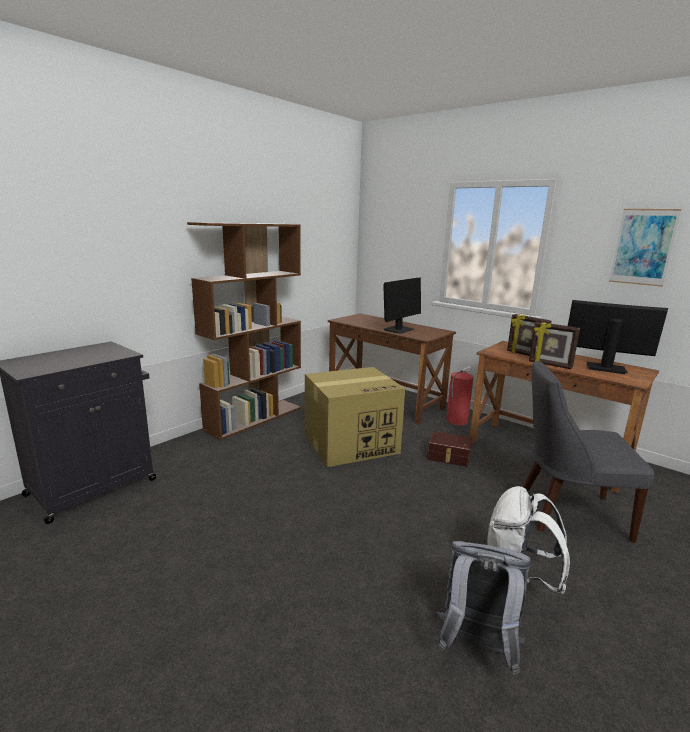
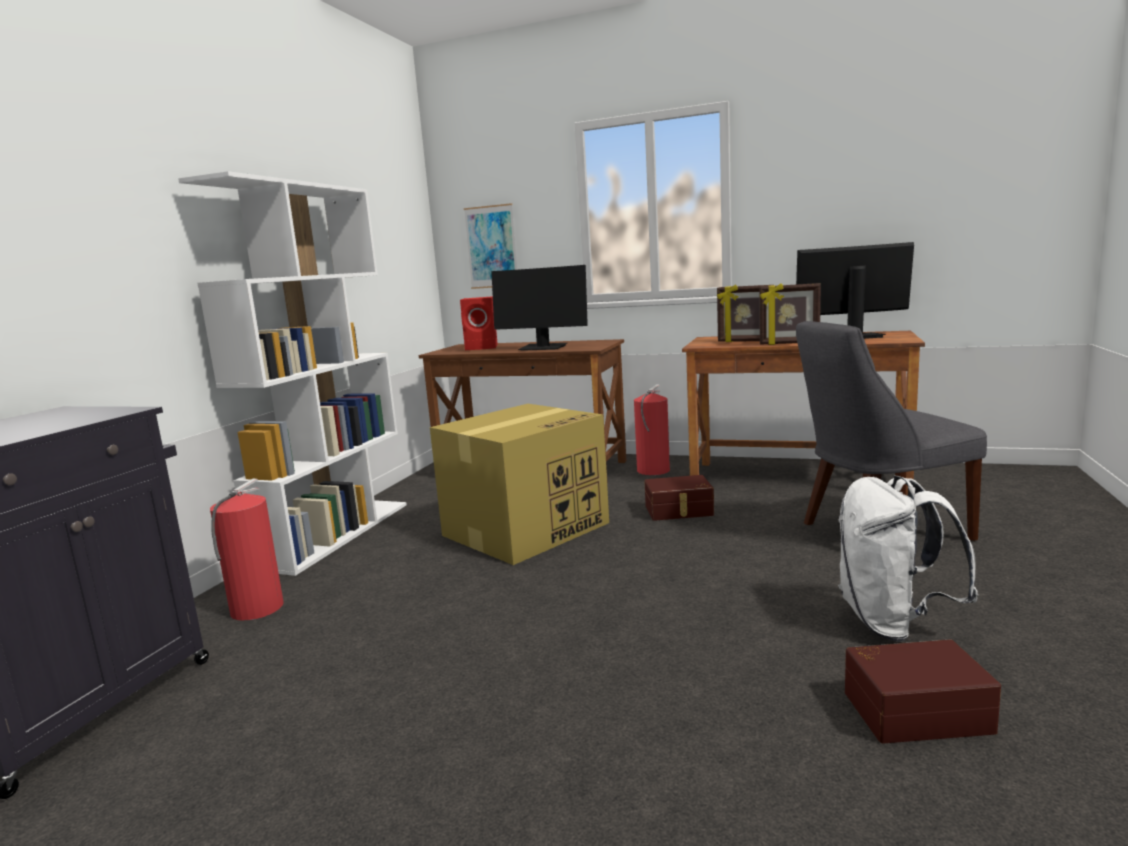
camera: 20 degrees left, 5 degrees down
brown bookcase [187,222,301,440] -> white bookcase [178,171,407,576]
monitor [383,277,421,334] -> monitor turned 90 degrees clockwise [491,265,588,351]
grey backpack [436,541,531,675] -> brown storage box [845,639,1001,744]
picture [609,209,681,287] -> picture moved to [464,203,517,289]
none -> fire extinguisher [210,478,284,621]
none -> red speaker [460,296,498,350]

